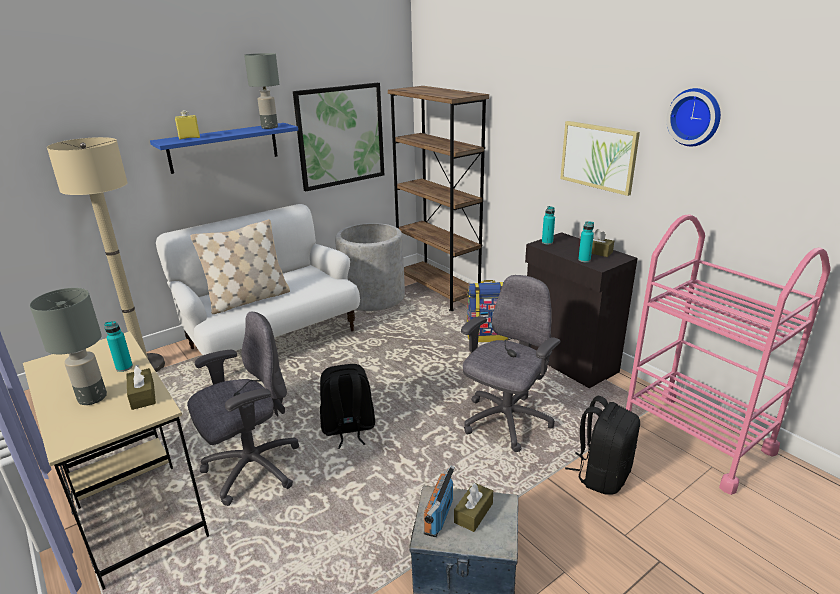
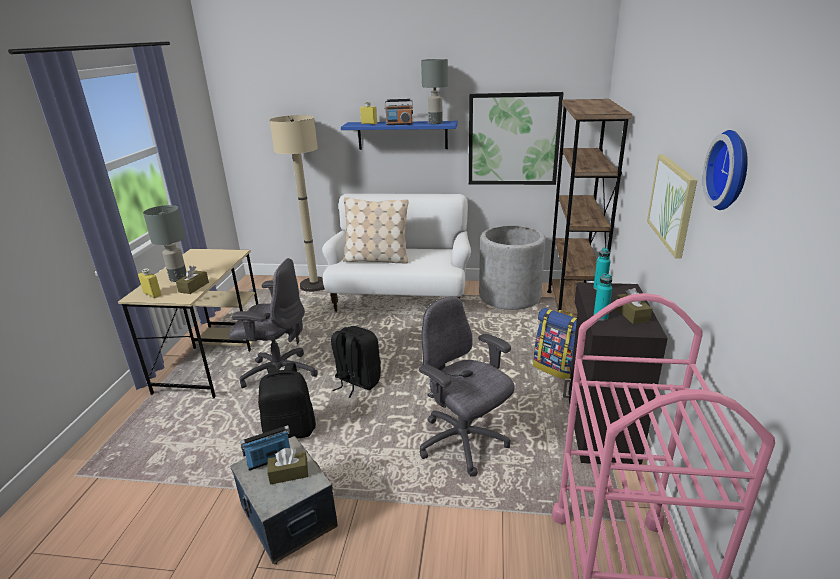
camera: 45 degrees right, 0 degrees up
turquoise bottle [104,321,133,372] -> none
grey office chair [461,275,560,452] -> grey office chair turned 120 degrees counterclockwise [419,296,514,477]
black backpack [565,396,640,495] -> black backpack moved to [258,363,316,439]
none -> yellow bottle [138,268,161,298]
none -> radio [384,99,413,125]

